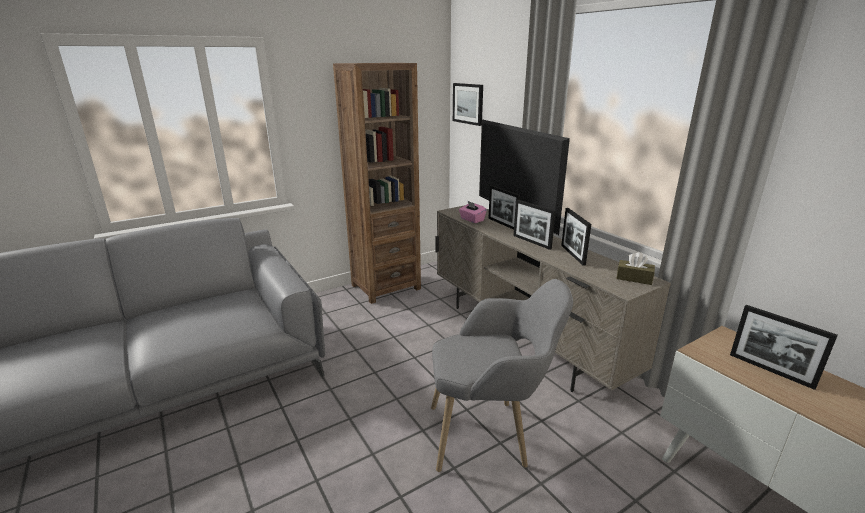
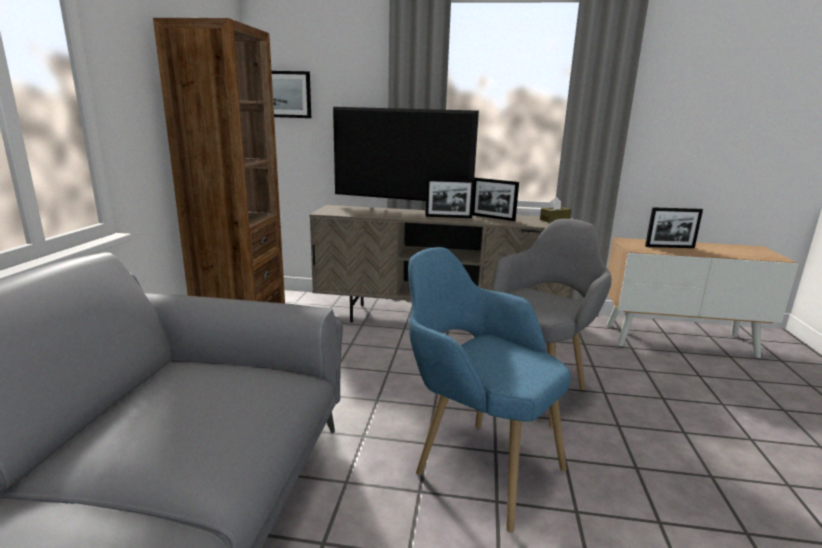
camera: 50 degrees left, 5 degrees down
pink tissue box [459,201,487,223] -> none
picture frame [488,185,520,230] -> none
none -> blue armchair [408,247,571,533]

